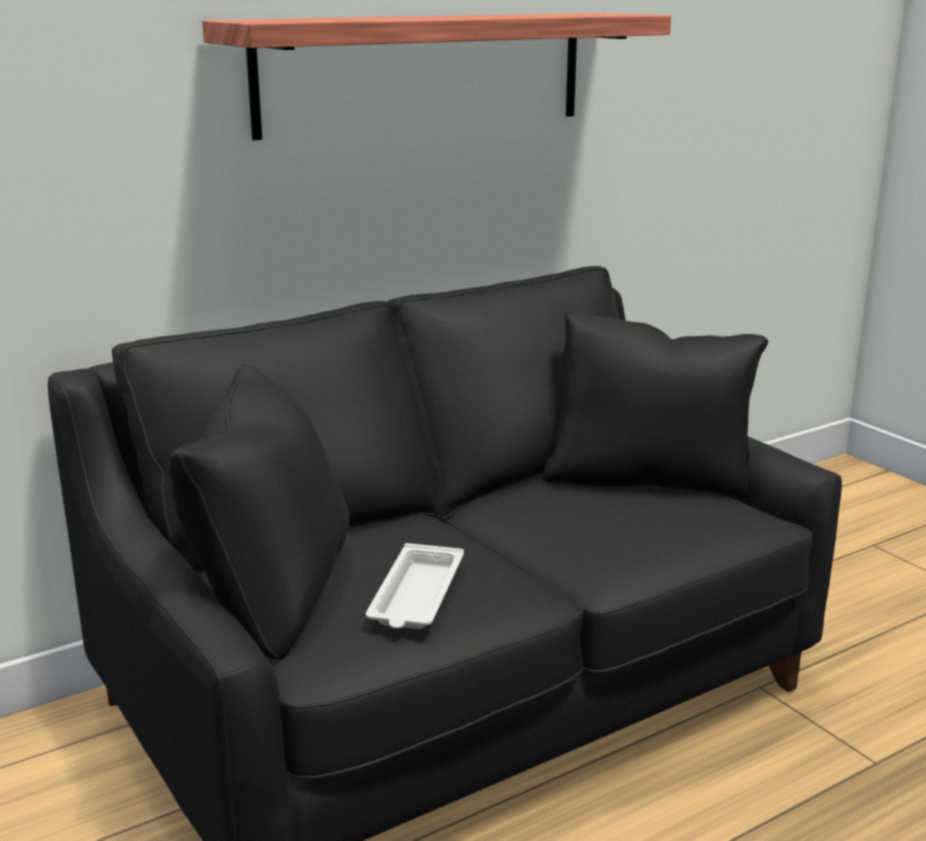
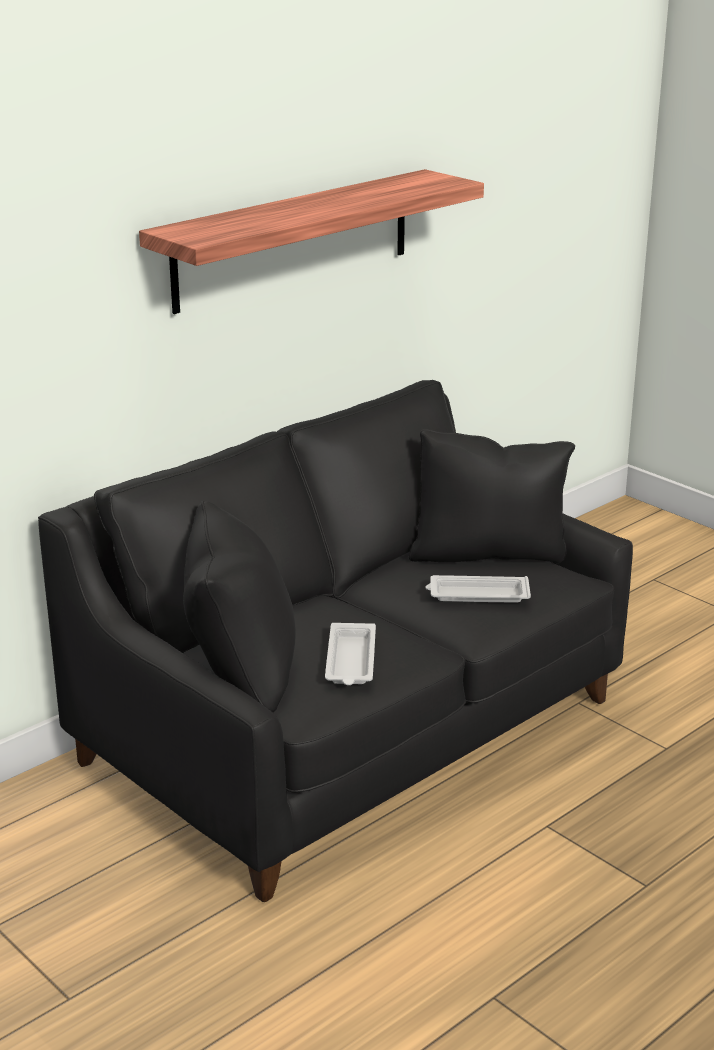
camera: 10 degrees left, 5 degrees up
none -> white tray [426,575,531,603]

